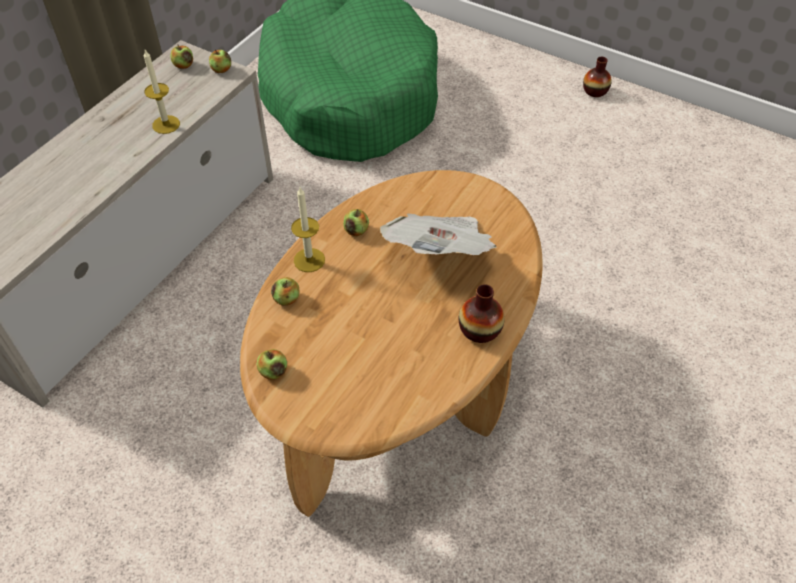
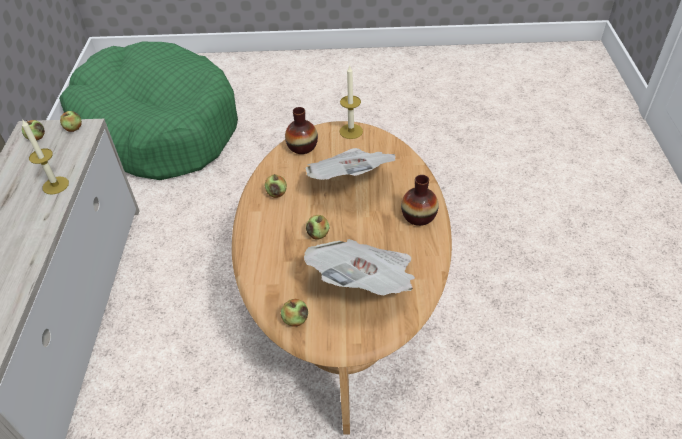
camera: 30 degrees left, 5 degrees down
apple [271,277,300,305] -> apple moved to [306,215,330,240]
candle [291,187,325,272] -> candle moved to [339,65,363,139]
vase [583,57,612,97] -> vase moved to [285,107,318,154]
none -> newspaper [304,239,415,295]

